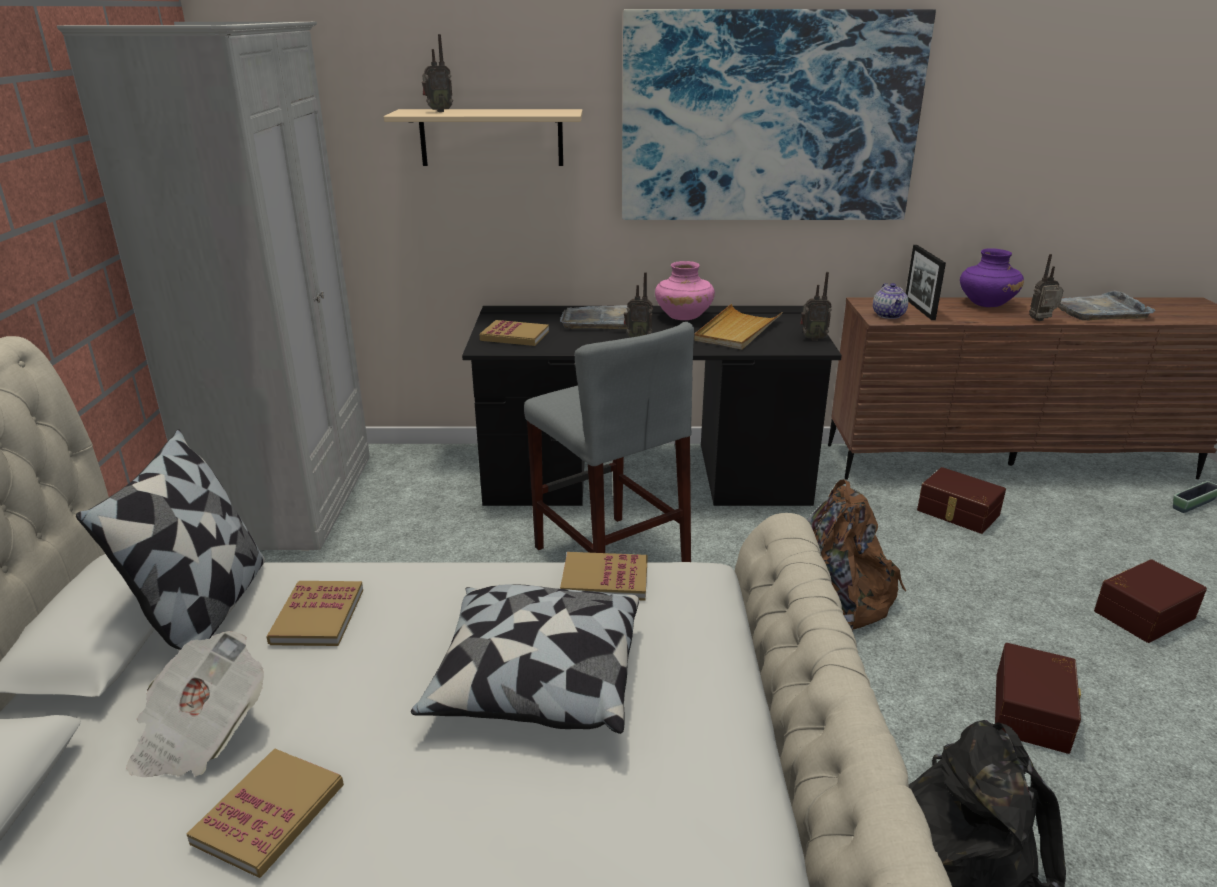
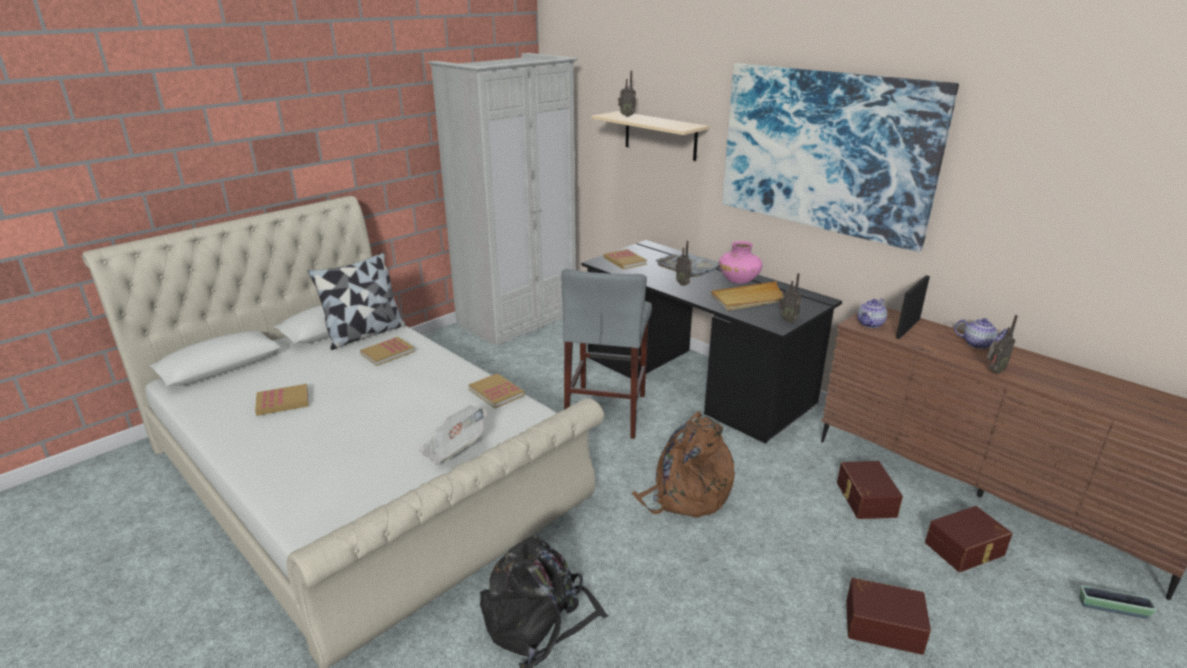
camera: 45 degrees right, 0 degrees up
newspaper [126,631,264,777] -> newspaper moved to [419,405,487,465]
pillow [411,584,639,734] -> none
purple vase [960,248,1024,307] -> teapot [954,318,1007,349]
brown storage box [995,643,1081,754] -> brown storage box moved to [925,506,1012,572]
radio [1029,254,1064,321] -> radio turned 120 degrees clockwise [987,315,1018,374]
grey tray [1058,290,1155,321] -> none

